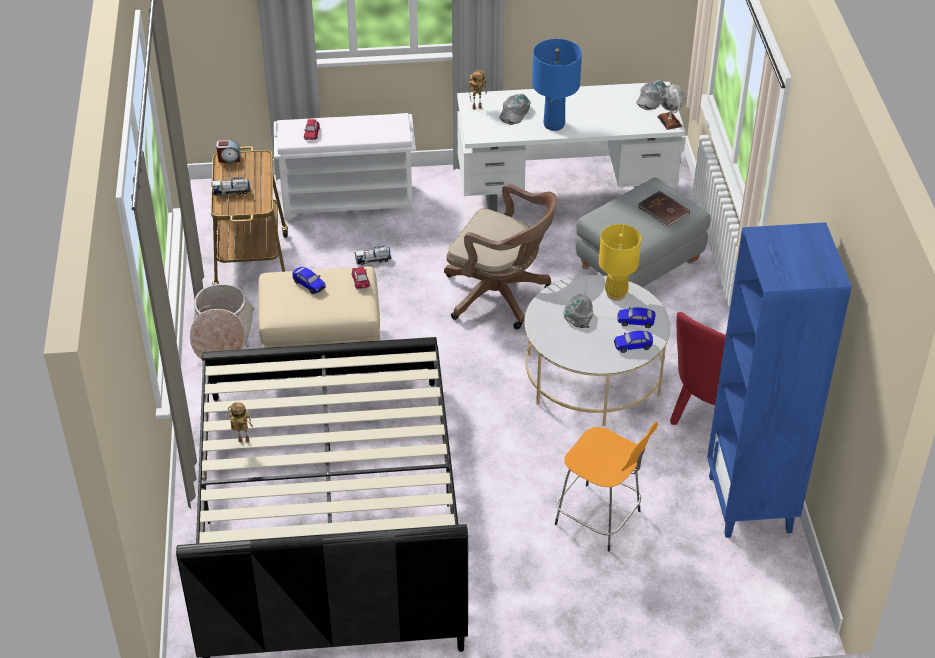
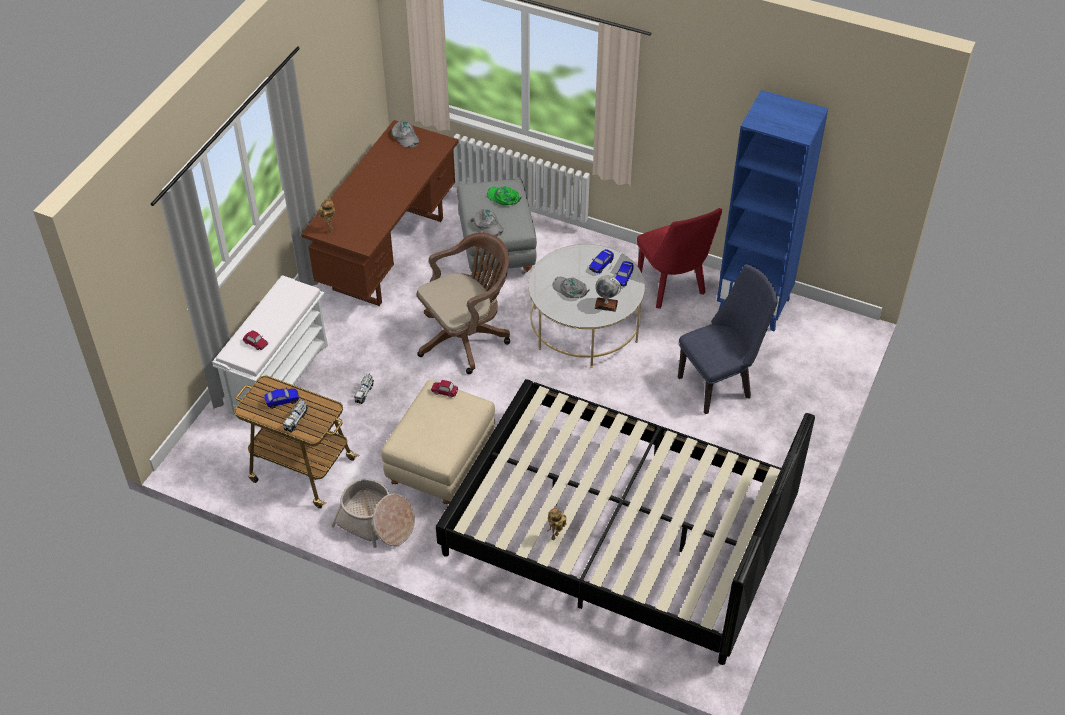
camera: 60 degrees left, 5 degrees up
alarm clock [216,140,241,163] -> none
toy car [292,267,326,294] -> toy car moved to [265,387,299,409]
white desk [457,82,685,212] -> brown desk [301,120,458,306]
grey cap [499,94,530,125] -> grey cap moved to [471,209,503,236]
blue table lamp [532,39,582,131] -> none
orange stool [555,422,658,552] -> blue chair [678,264,778,414]
yellow table lamp [599,224,641,301] -> none
brown book [638,191,690,228] -> green cap [487,186,522,205]
globe [657,85,685,130] -> globe moved to [594,275,621,312]

